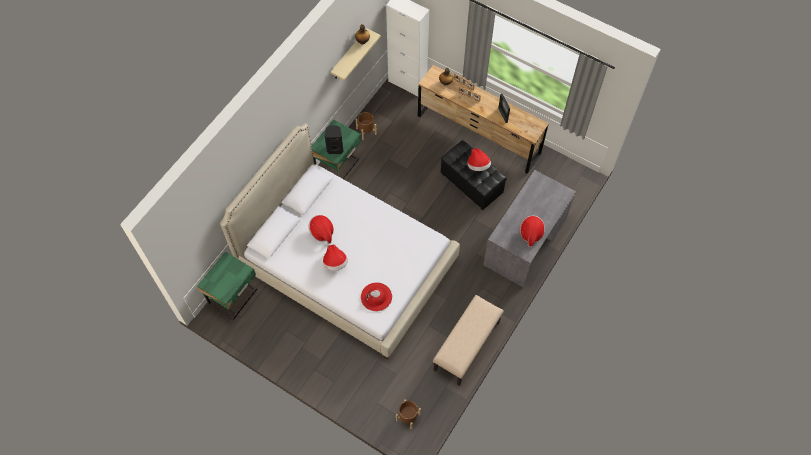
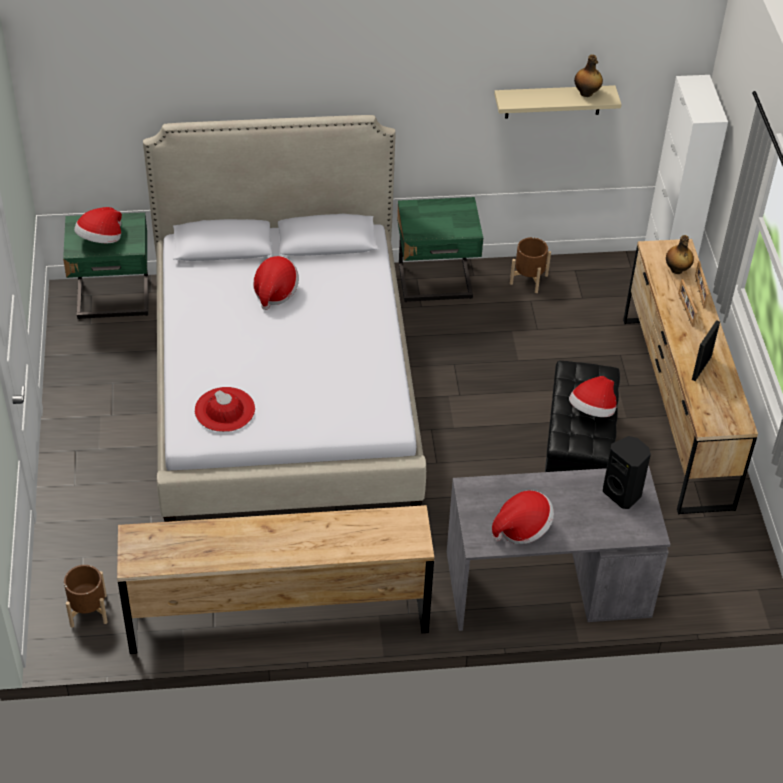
camera: 50 degrees right, 15 degrees down
hat [323,244,348,271] -> hat moved to [74,207,122,243]
black speaker [325,125,344,154] -> black speaker moved to [603,436,651,509]
beige bench [433,295,504,386] -> brown dresser [117,505,434,654]

